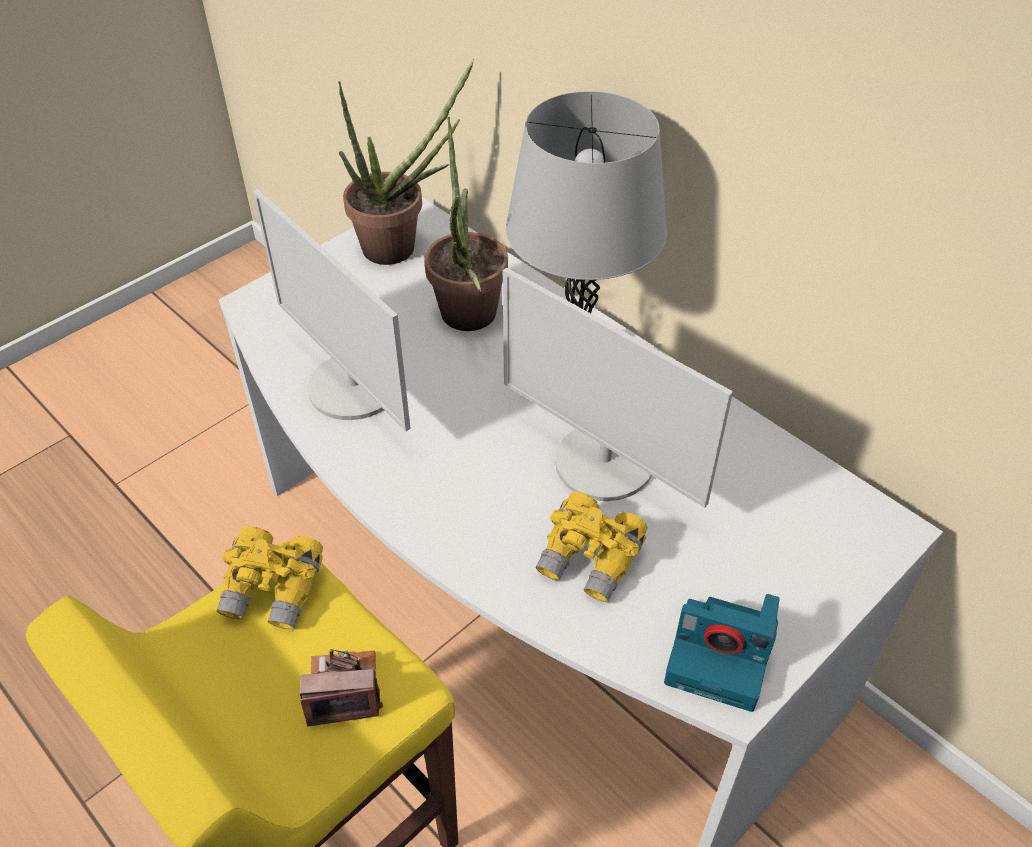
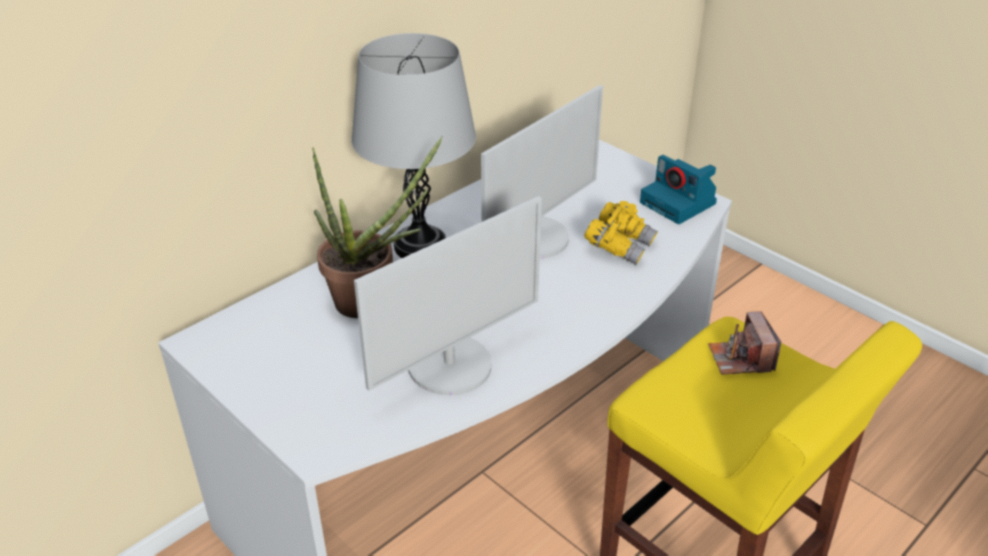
camera: 90 degrees left, 10 degrees down
yellow binoculars [217,526,323,630] -> none
potted plant [339,60,474,265] -> none
camera [664,594,780,712] -> camera turned 120 degrees clockwise [640,155,717,224]

